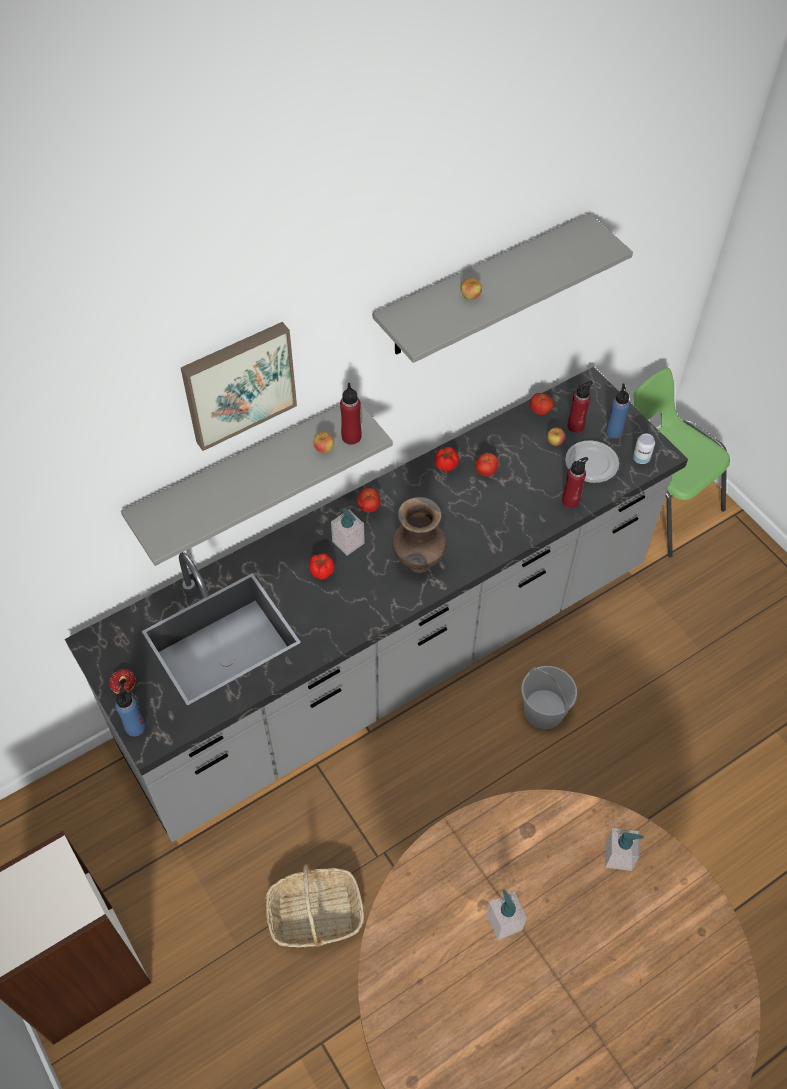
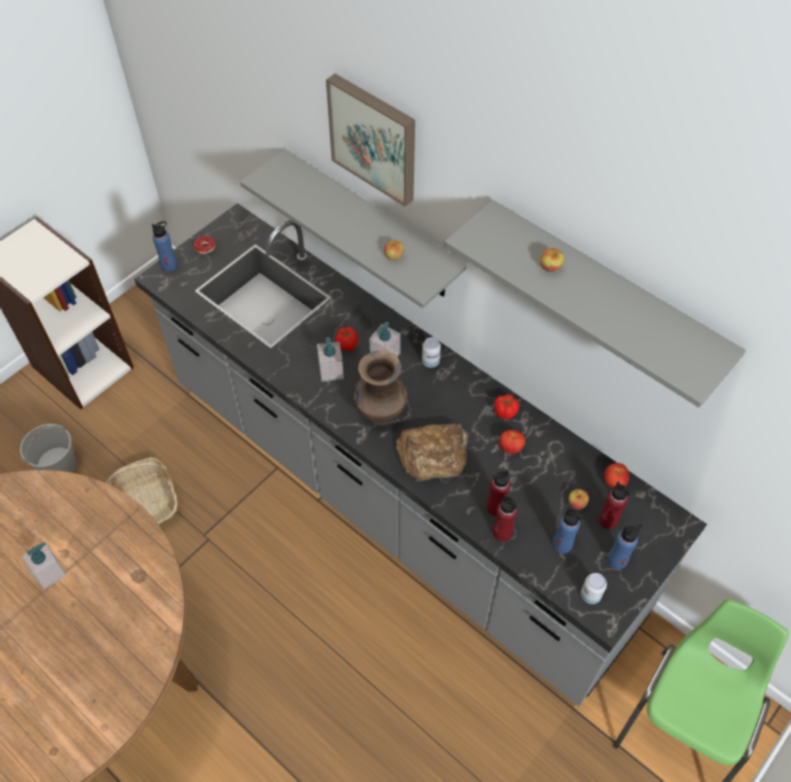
camera: 75 degrees right, 0 degrees up
red bottle [340,383,362,445] -> red bottle moved to [487,470,511,516]
tomato [357,488,380,512] -> can [422,337,441,368]
white bucket [521,666,577,729] -> white bucket moved to [20,424,76,473]
plate [565,440,619,483] -> blue bottle [553,507,583,554]
soap dispenser [605,828,643,871] -> soap dispenser moved to [317,337,344,382]
none -> bread [396,423,468,481]

